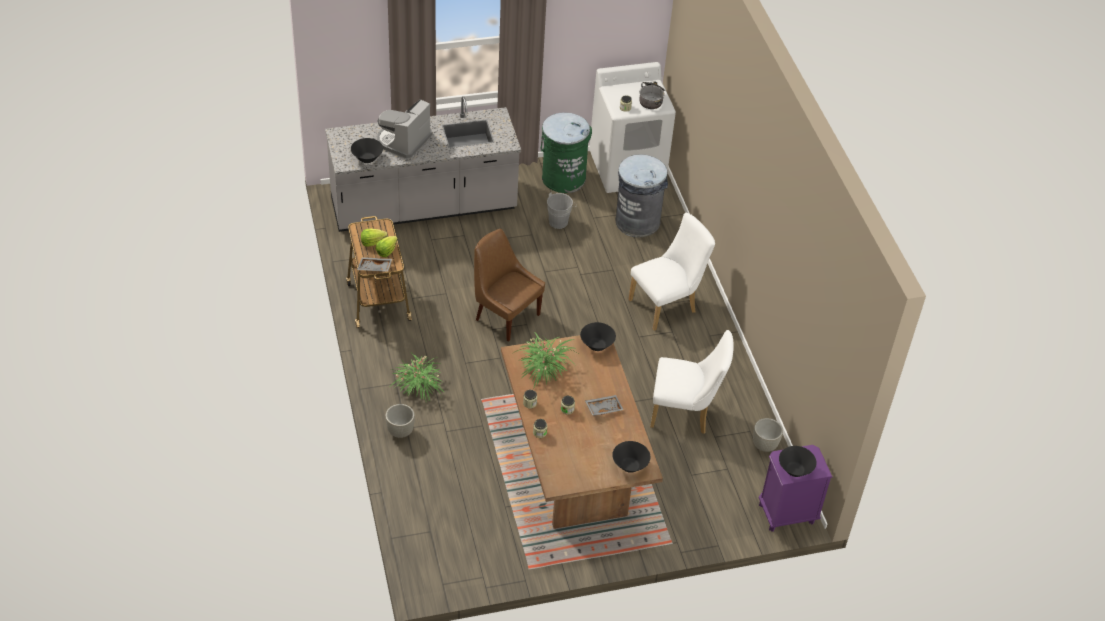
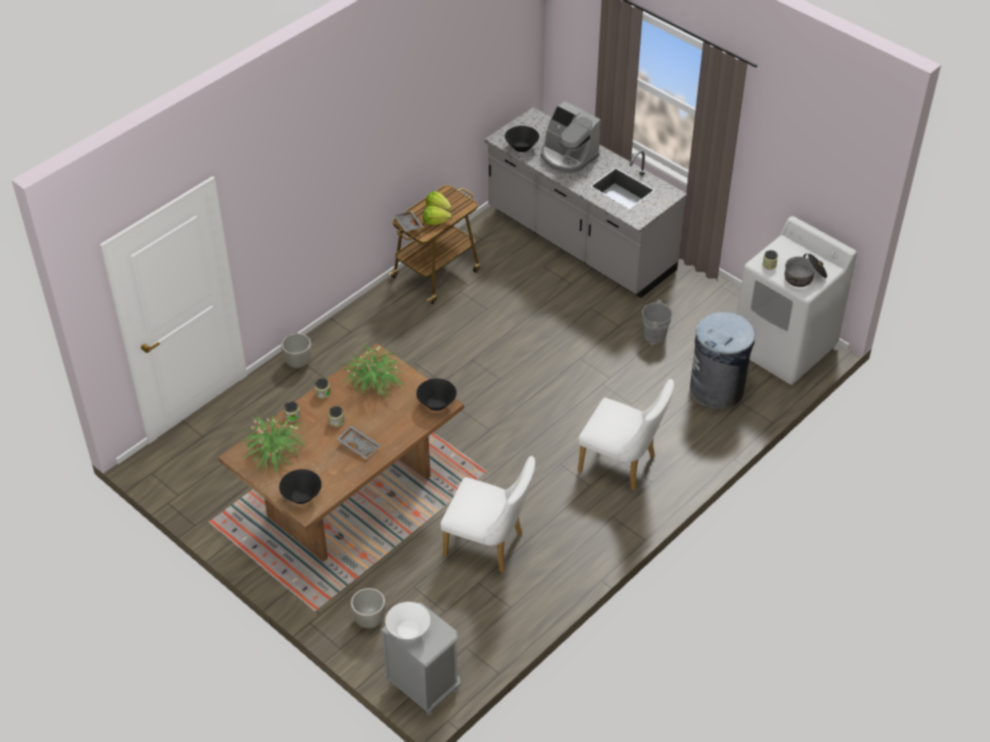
camera: 60 degrees right, 0 degrees up
coffee machine [377,99,433,159] -> coffee machine turned 135 degrees counterclockwise [541,101,601,174]
potted plant [387,353,445,403] -> potted plant moved to [235,411,307,474]
brown chair [474,229,545,342] -> none
green trash can [540,112,592,193] -> none
white chair [650,330,734,434] -> white chair turned 45 degrees counterclockwise [440,456,535,573]
grey planter [753,418,783,452] -> grey planter moved to [351,588,385,628]
purple nightstand [759,445,833,532] -> grey nightstand [380,602,460,715]
black bowl [779,446,817,477] -> white bowl [385,602,430,640]

